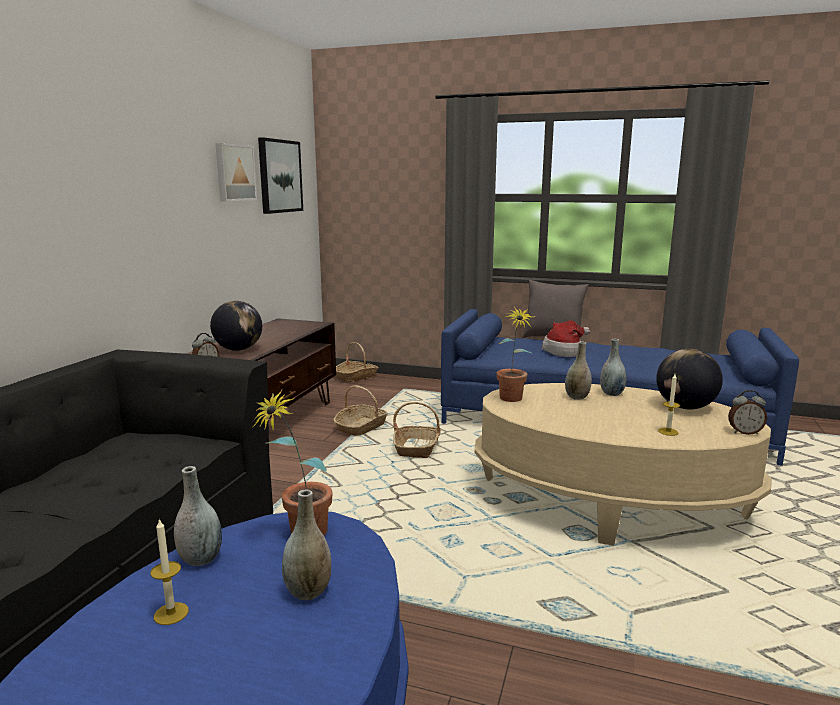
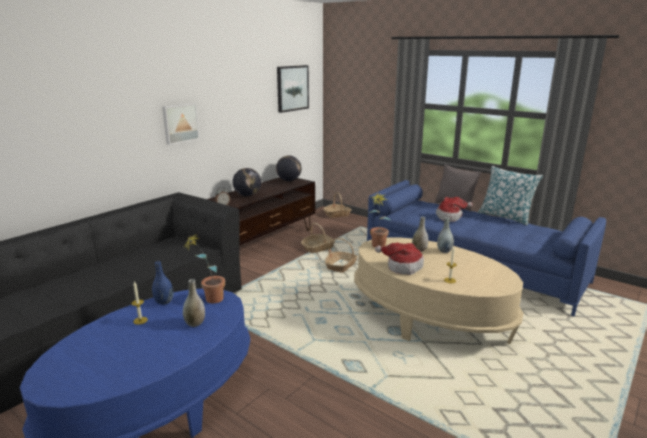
camera: 20 degrees right, 5 degrees up
grey vase [174,466,222,566] -> blue vase [152,261,173,305]
picture [215,143,257,202] -> picture moved to [162,103,200,145]
globe [656,349,723,409] -> globe moved to [276,156,302,181]
alarm clock [728,390,767,435] -> none
none -> hat [375,242,424,275]
none -> pillow [478,166,543,226]

